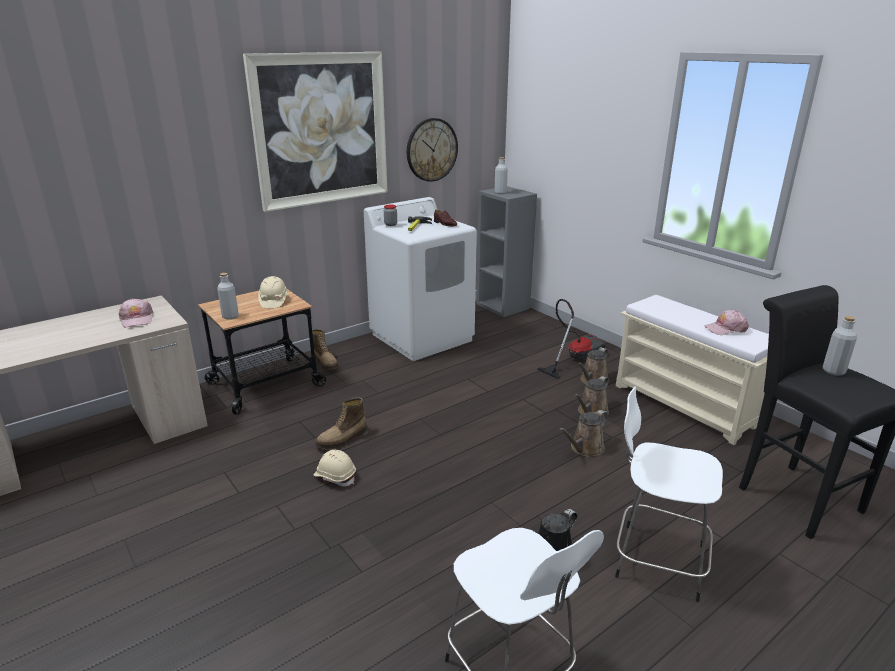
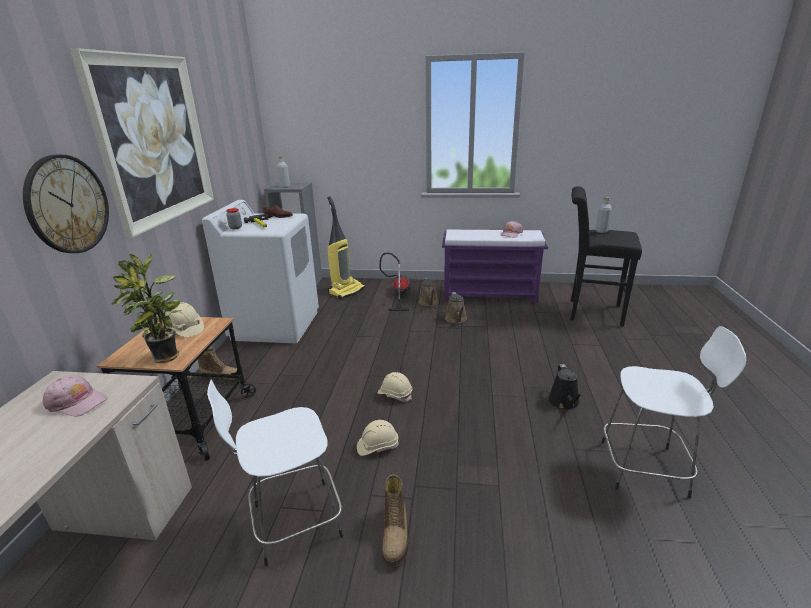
camera: 45 degrees left, 0 degrees up
grey bottle [217,273,239,319] -> potted plant [111,253,181,363]
boot [315,397,367,449] -> boot moved to [382,474,408,567]
wall clock [407,118,458,182] -> wall clock moved to [23,155,109,253]
brown watering can [559,410,608,457] -> none
white stool [615,387,723,602] -> white stool moved to [207,380,343,566]
beige bench [616,295,769,445] -> purple bench [442,229,548,303]
none -> vacuum cleaner [327,196,365,299]
none -> beige hard hat [377,372,412,402]

